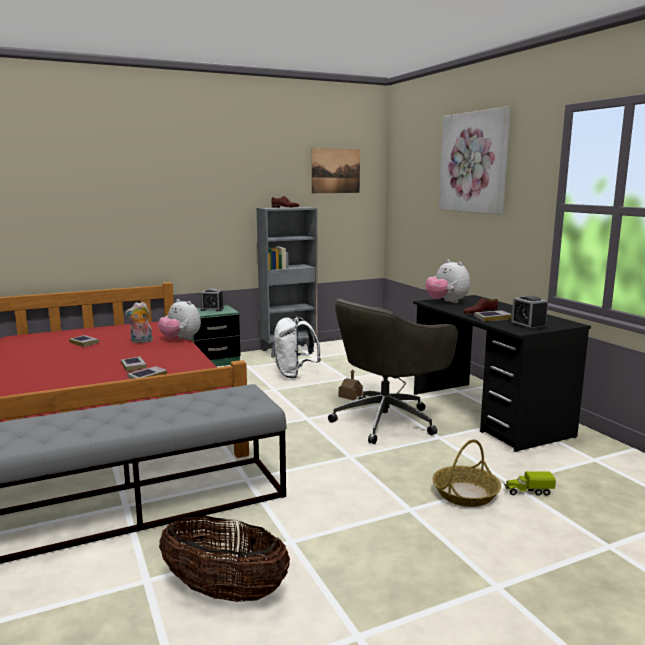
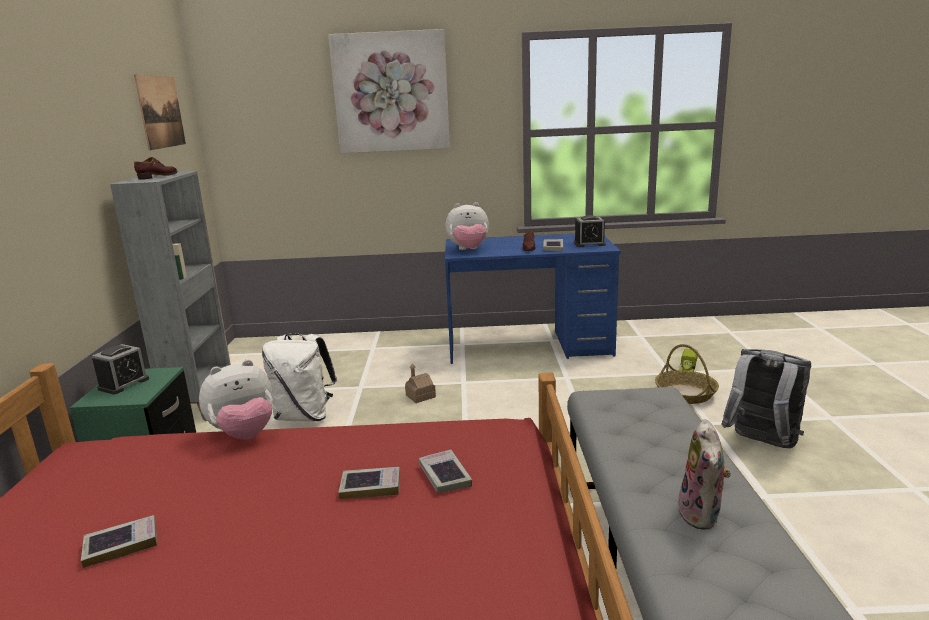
camera: 65 degrees left, 5 degrees up
plush toy [125,302,153,343] -> plush toy moved to [678,419,731,530]
basket [159,515,290,602] -> none
grey office chair [328,299,458,444] -> none
black desk [413,295,591,452] -> blue desk [445,234,621,364]
none -> grey backpack [721,349,812,448]

